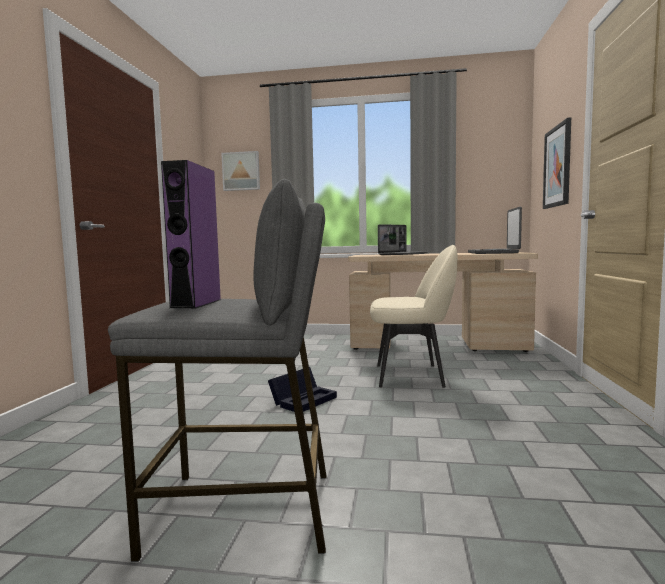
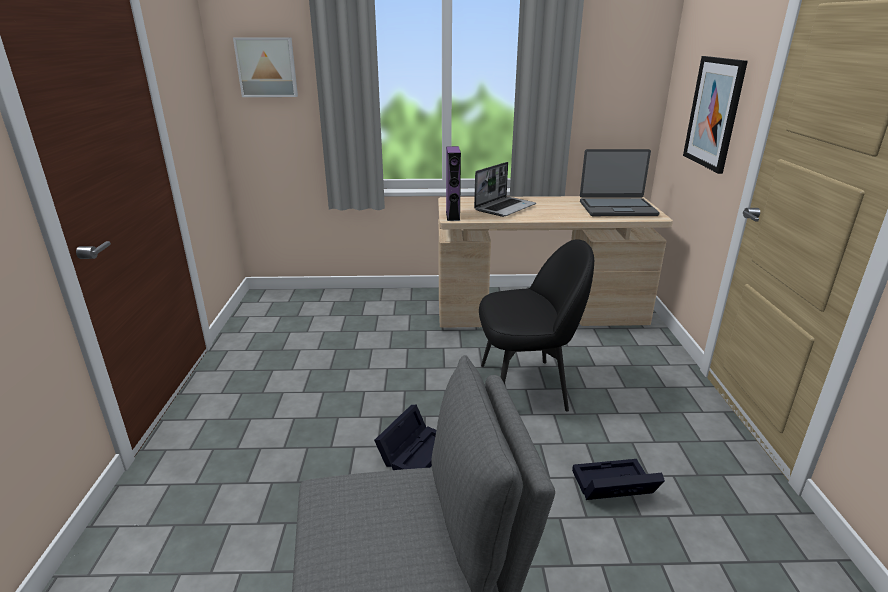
camera: 10 degrees left, 20 degrees up
purple speaker [161,160,221,309] -> purple speaker moved to [446,146,461,221]
beige chair [370,245,457,388] -> black chair [479,239,594,411]
laptop [468,207,522,254] -> laptop turned 90 degrees counterclockwise [580,149,660,216]
none -> black storage box [572,459,665,500]

